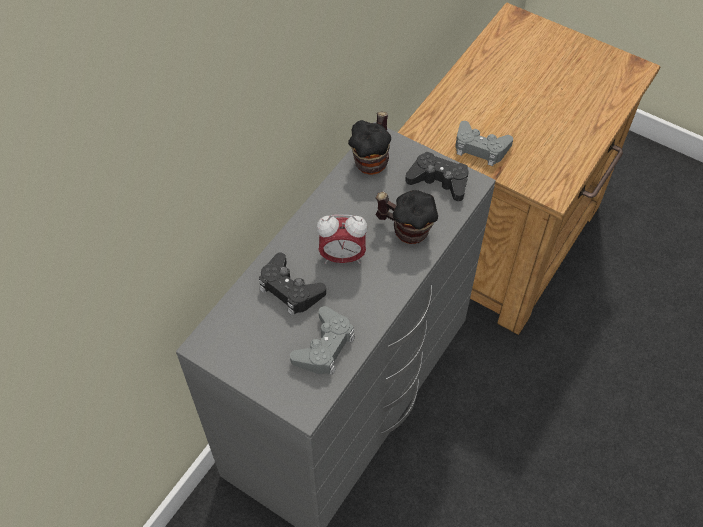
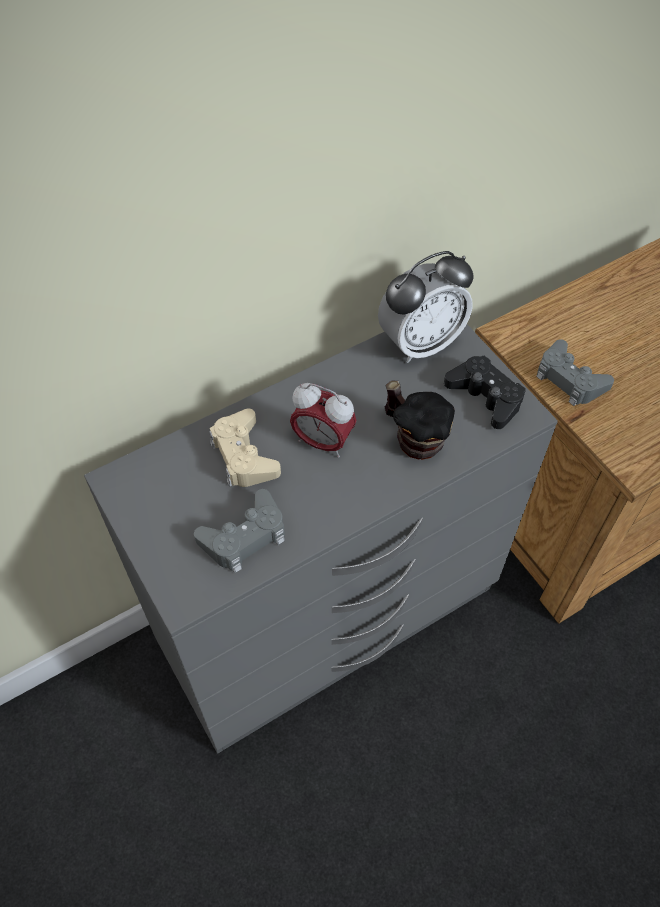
camera: 25 degrees right, 0 degrees up
black game controller [259,253,326,316] -> beige game controller [209,409,281,487]
mug [348,111,391,175] -> alarm clock [378,251,474,363]

